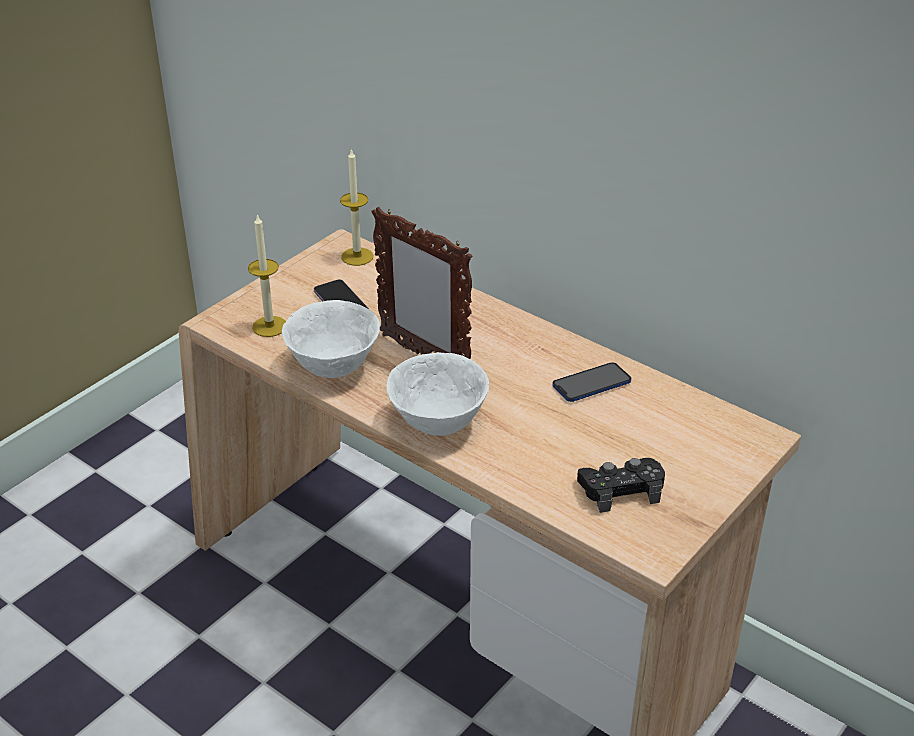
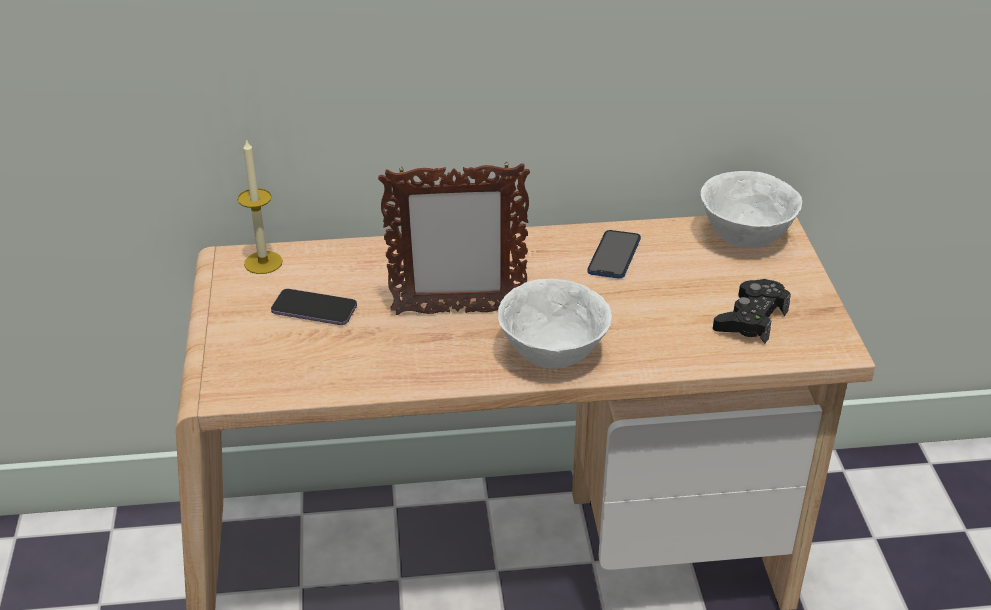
camera: 45 degrees left, 0 degrees up
candle [248,214,286,337] -> none
white bowl [282,300,380,378] -> white bowl moved to [700,171,802,248]

